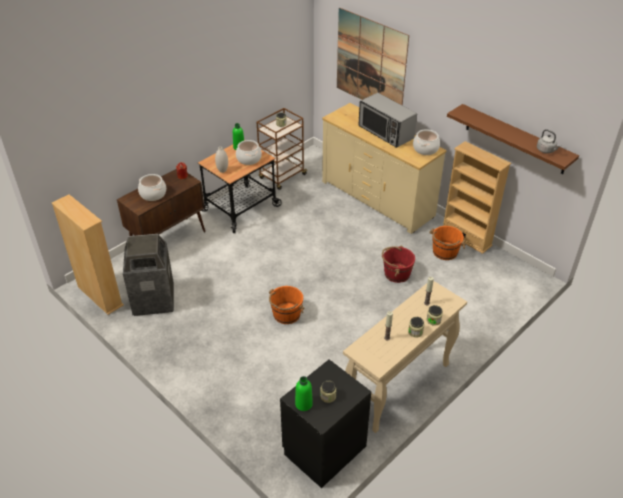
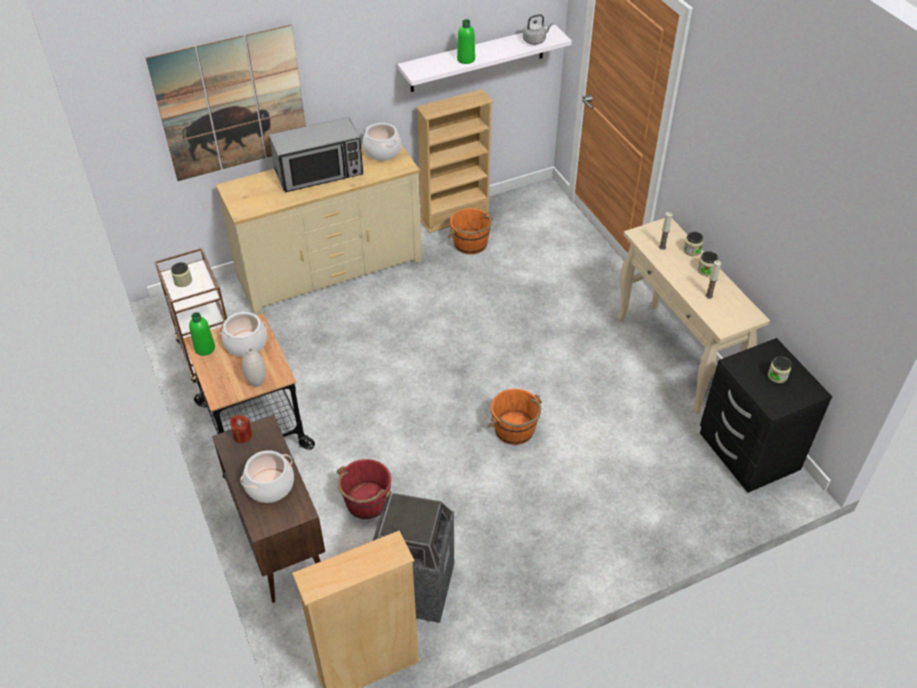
camera: 70 degrees left, 5 degrees up
green bottle [295,376,313,411] -> green bottle moved to [457,19,475,64]
red bucket [382,246,415,283] -> red bucket moved to [337,459,391,519]
brown shelf [447,104,579,174] -> white shelf [397,25,572,92]

